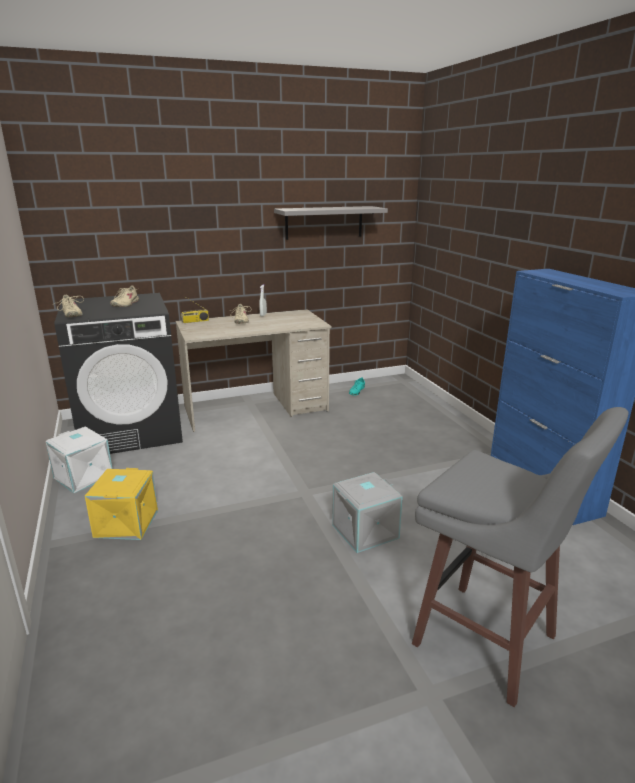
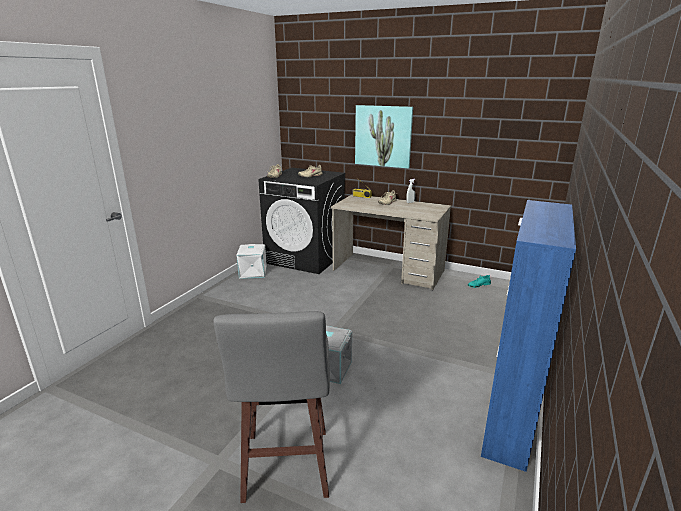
camera: 45 degrees right, 0 degrees up
yellow storage box [85,468,158,540] -> none
grey shelf [274,206,388,240] -> none
none -> picture [355,105,413,168]

